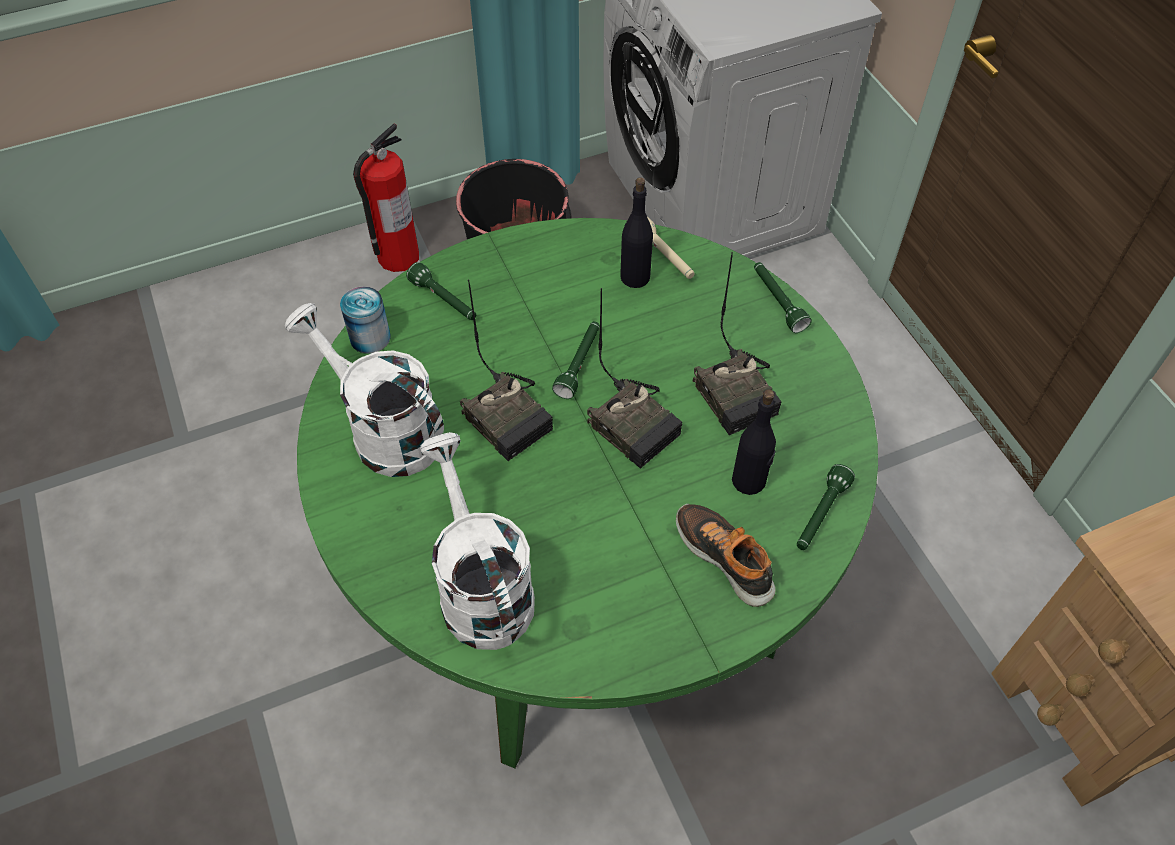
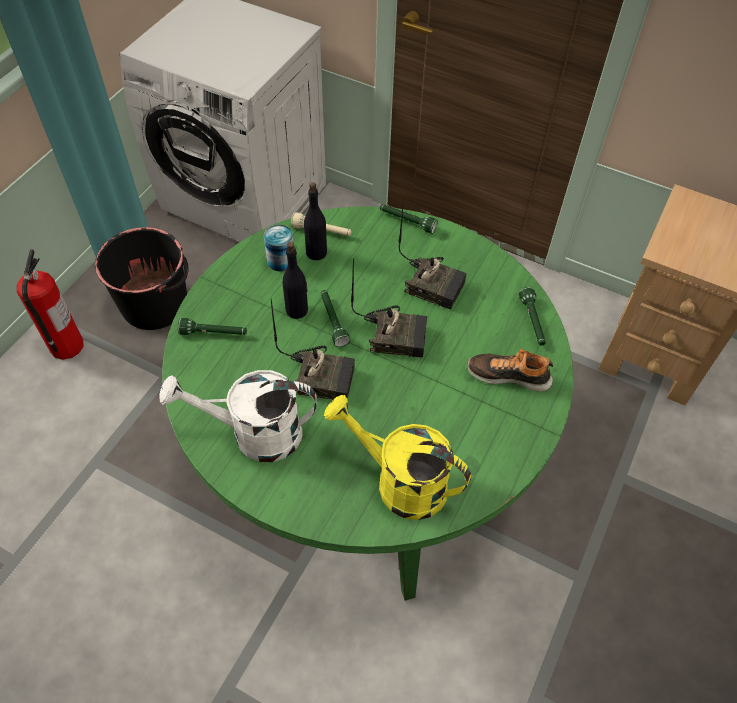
camera: 40 degrees left, 0 degrees up
can [340,286,390,354] -> can moved to [264,225,293,271]
white watering can [420,432,535,650] -> yellow watering can [324,395,471,520]
black bottle [732,389,776,495] -> black bottle moved to [283,242,308,319]

